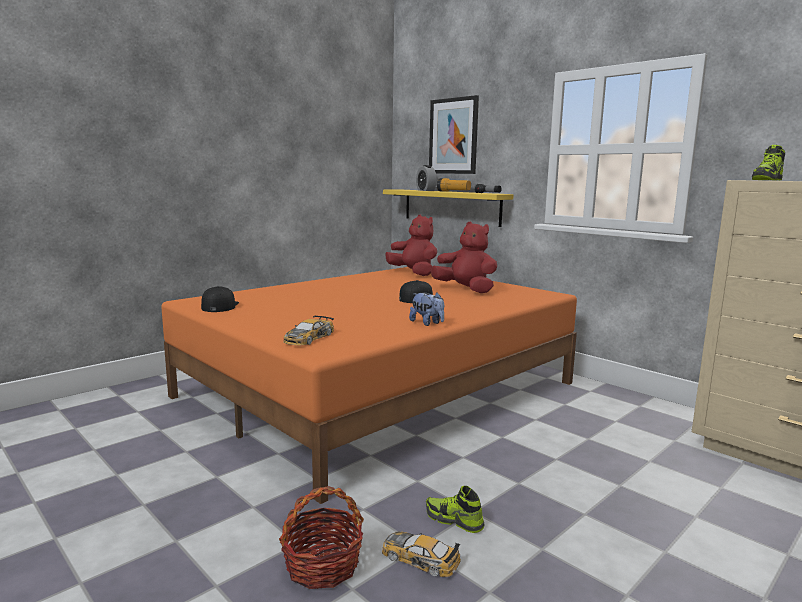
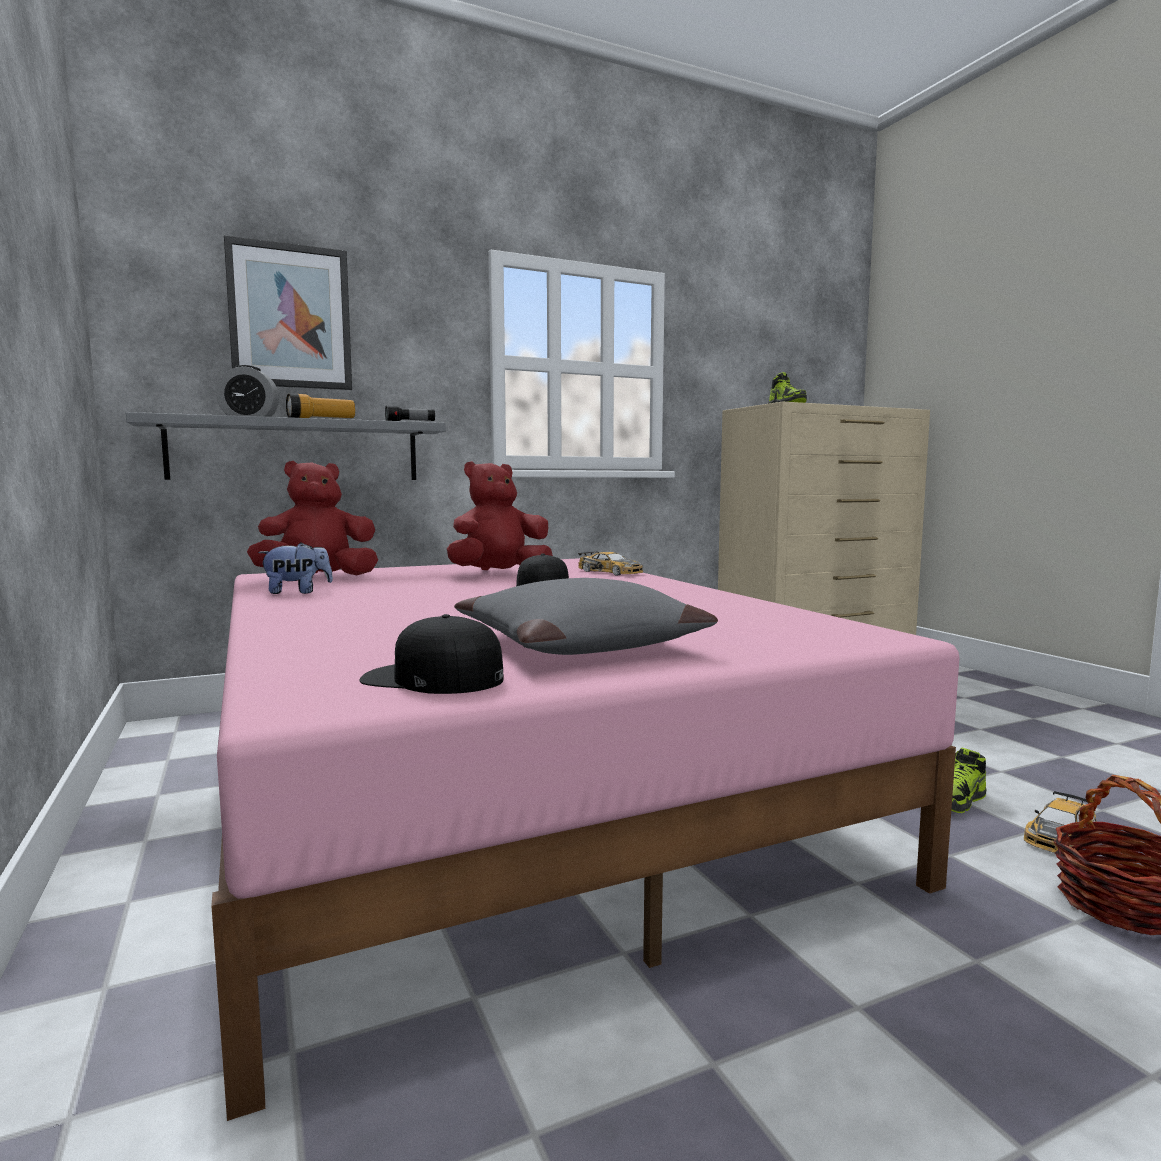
camera: 70 degrees left, 5 degrees down
orange bed [161,267,577,504] -> pink bed [211,558,959,1121]
toy car [283,316,334,345] -> toy car moved to [578,551,643,575]
yellow shelf [383,189,514,227] -> grey shelf [126,412,446,480]
plush toy [409,293,444,326] -> plush toy moved to [258,542,333,594]
none -> grey pillow [454,578,718,655]

